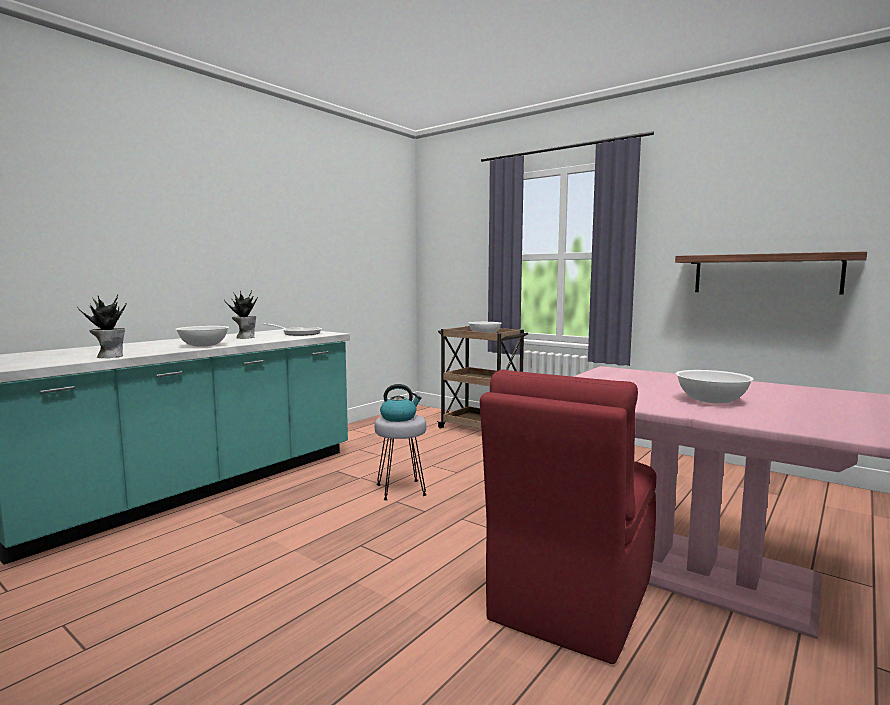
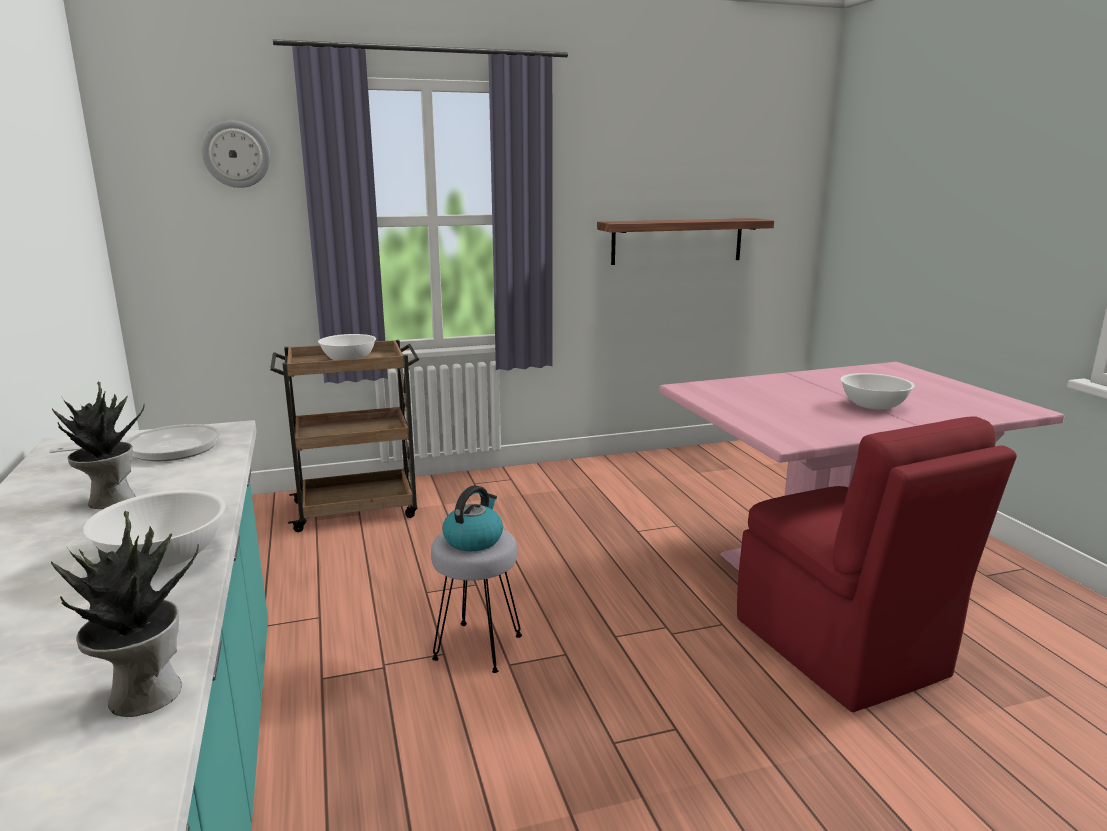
camera: 55 degrees left, 10 degrees up
none -> wall clock [202,121,270,188]

